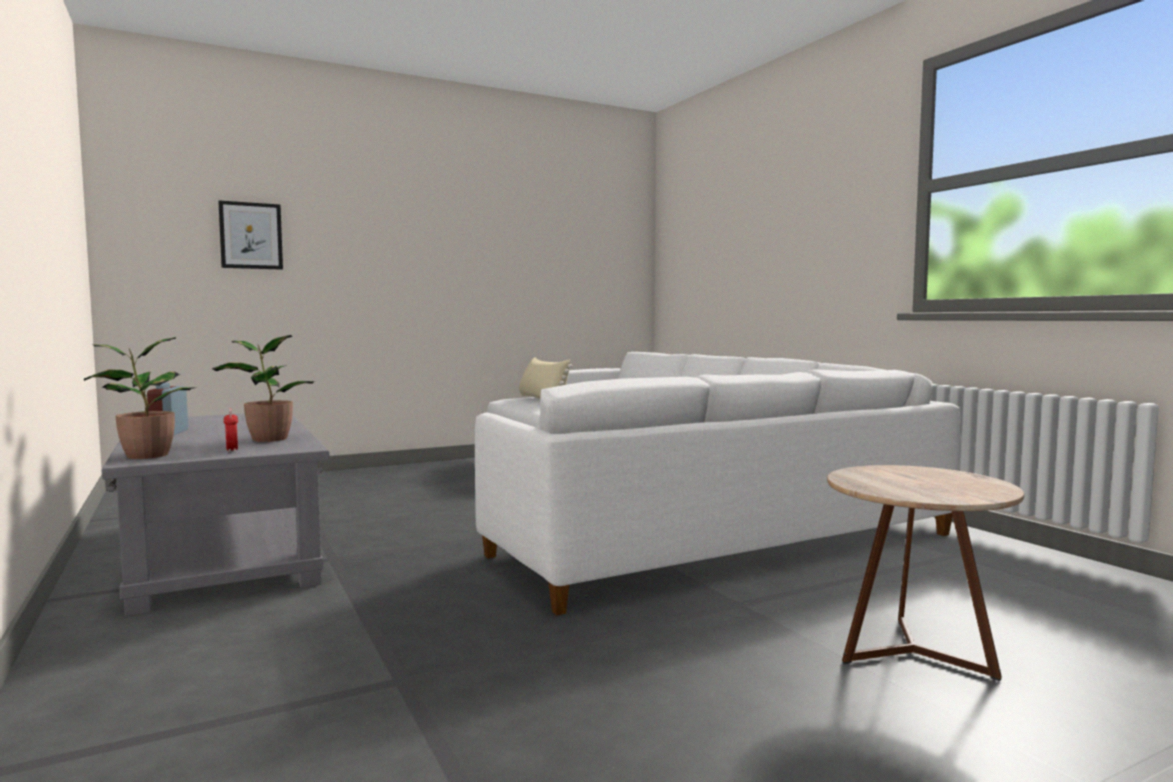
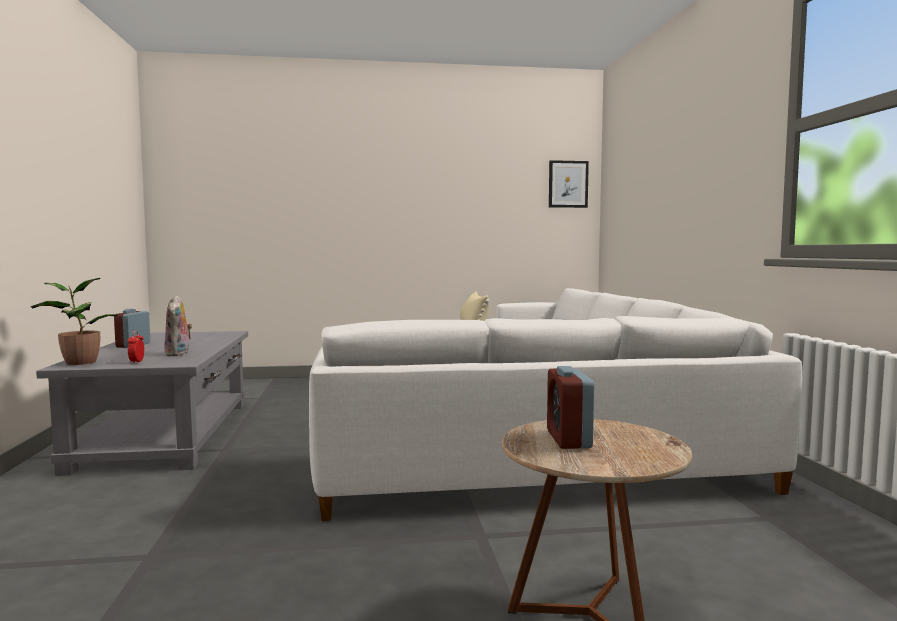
camera: 20 degrees right, 0 degrees up
potted plant [212,335,315,442] -> plush toy [164,295,192,356]
picture [218,200,283,270] -> picture moved to [549,160,589,208]
none -> alarm clock [547,366,594,449]

